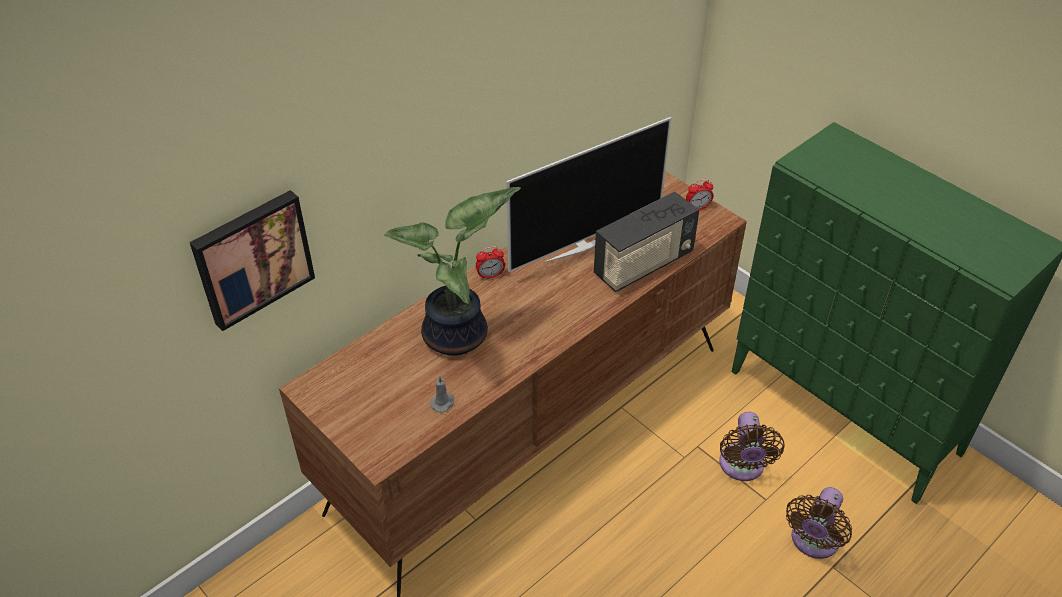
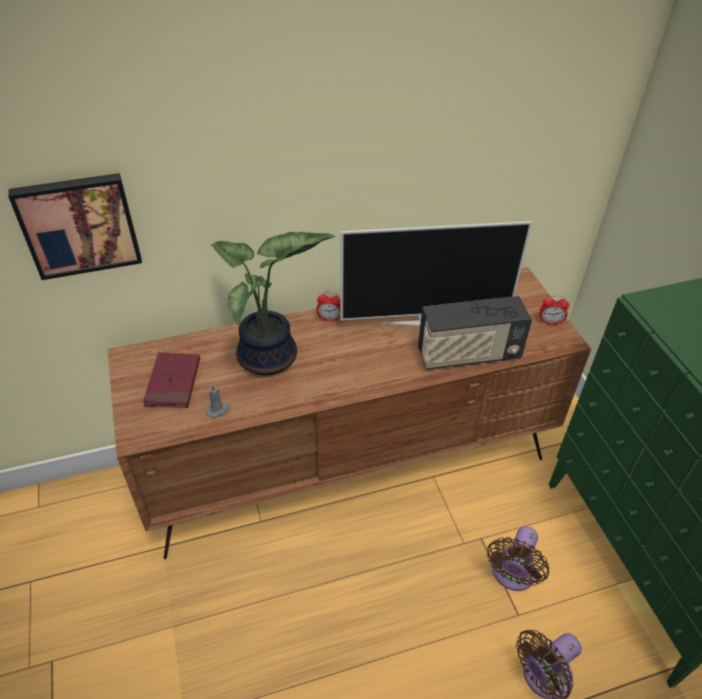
camera: 25 degrees right, 0 degrees up
none -> red book [143,352,200,408]

